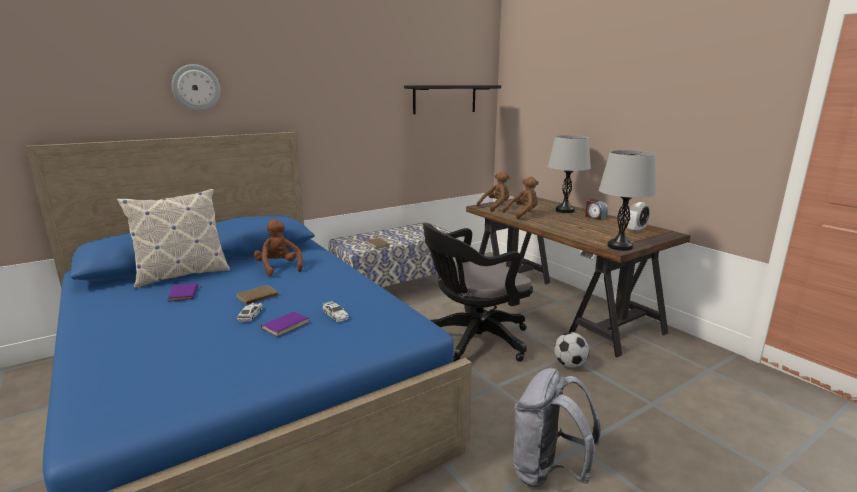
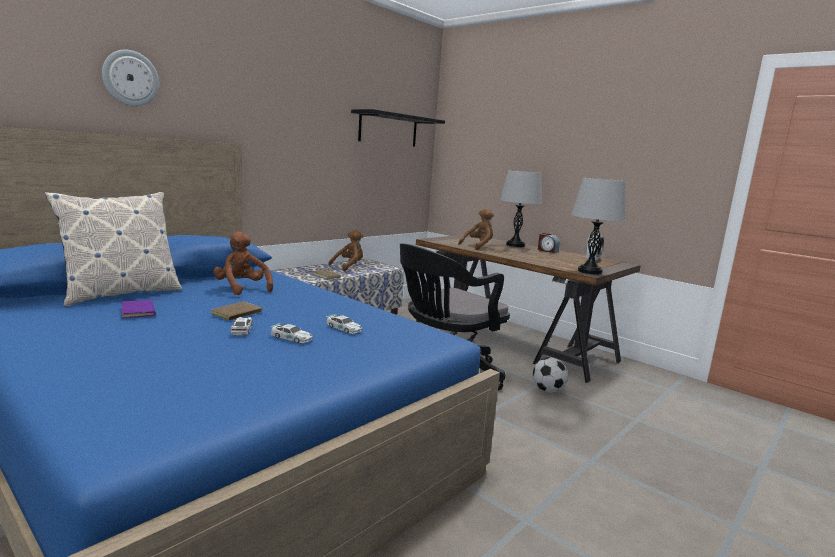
camera: 15 degrees left, 5 degrees down
purple book [257,312,309,337] -> toy car [271,323,313,343]
brown plush toy [476,171,510,212] -> brown plush toy moved to [328,230,364,271]
grey backpack [513,368,601,488] -> none

